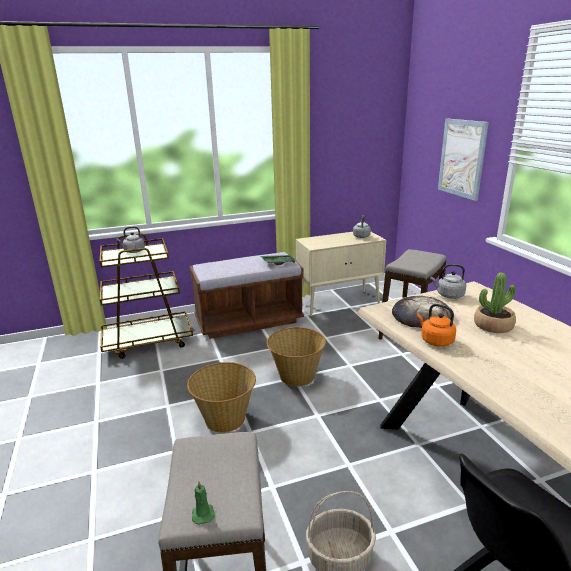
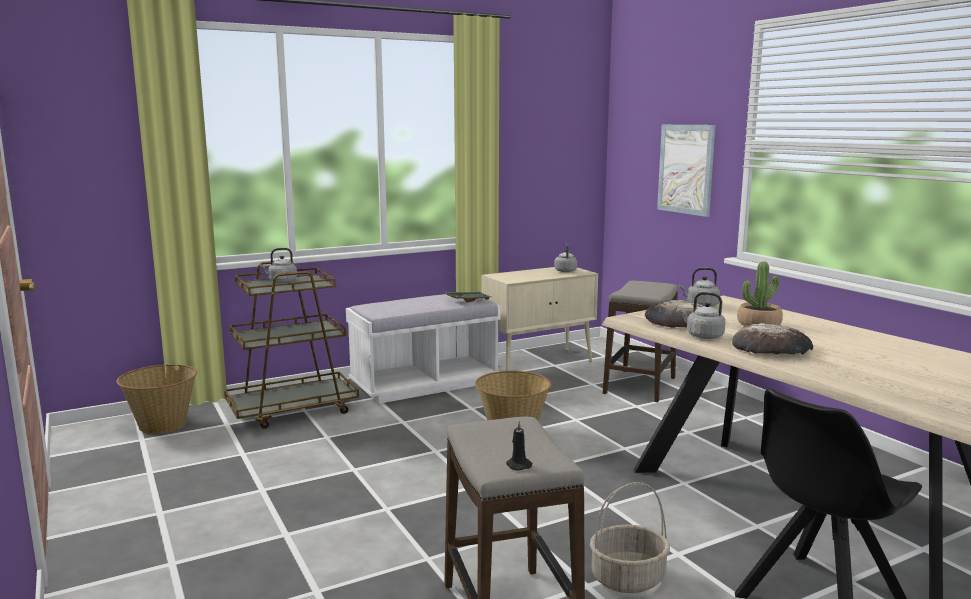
camera: 10 degrees left, 10 degrees down
basket [187,362,256,433] -> basket moved to [117,364,197,434]
brown bench [189,252,304,339] -> white bench [346,294,501,404]
green candle [192,481,215,525] -> black candle [506,421,532,471]
orange kettle [417,304,456,347] -> grey kettle [680,292,726,339]
none -> bread [732,323,813,355]

